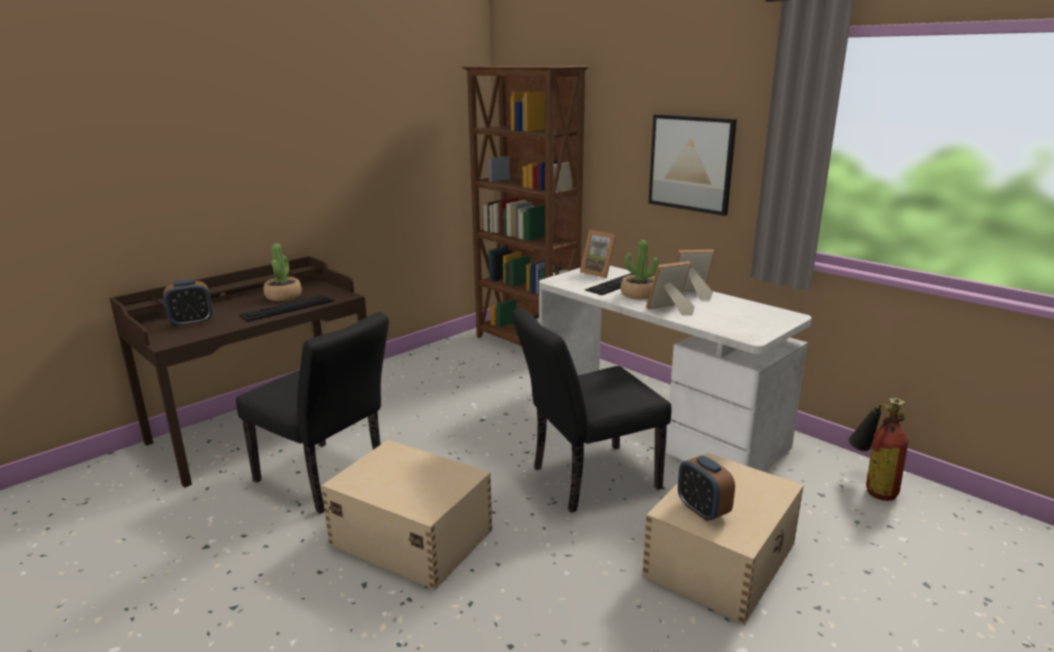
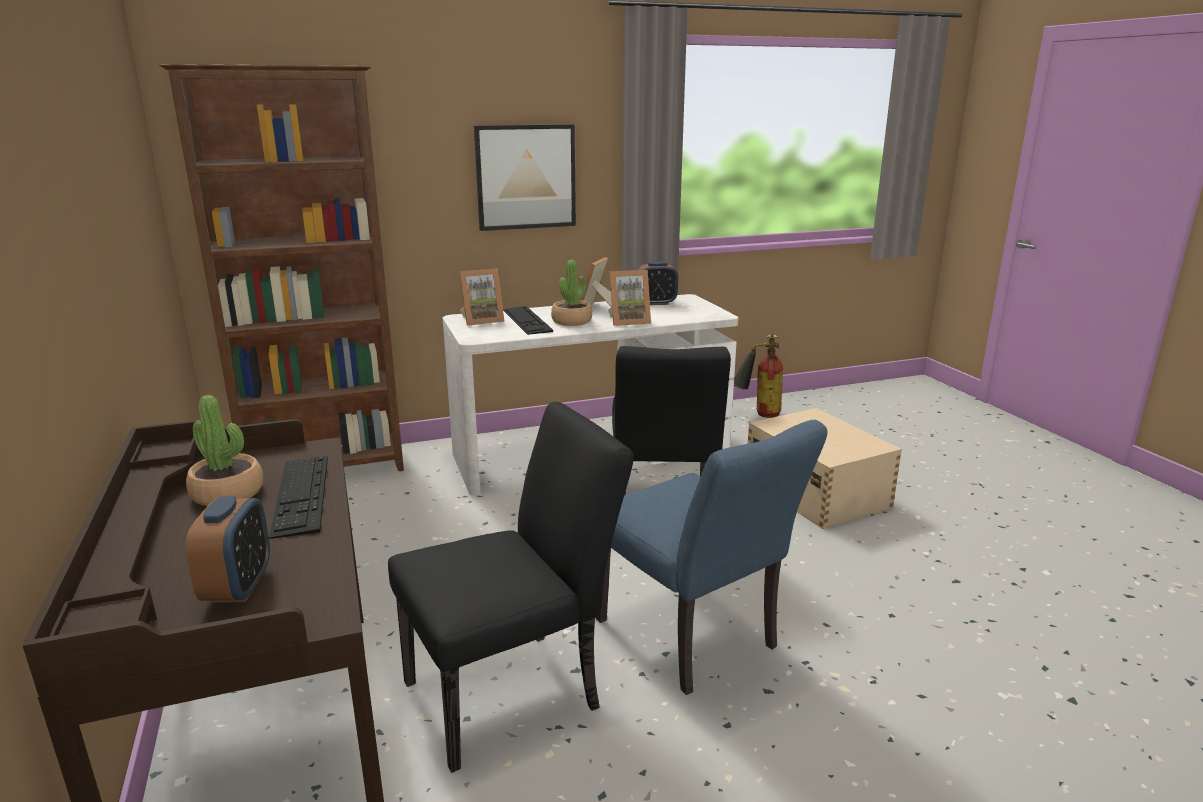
camera: 65 degrees left, 0 degrees up
beige storage box [321,440,492,590] -> blue chair [596,420,828,695]
picture frame [646,261,695,315] -> picture frame turned 105 degrees counterclockwise [608,270,651,326]
alarm clock [678,455,735,521] -> alarm clock moved to [638,262,678,305]

